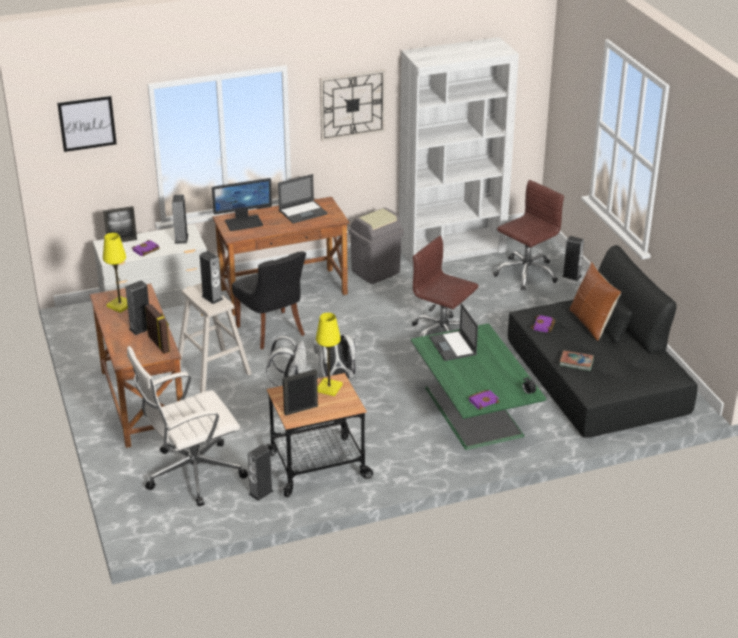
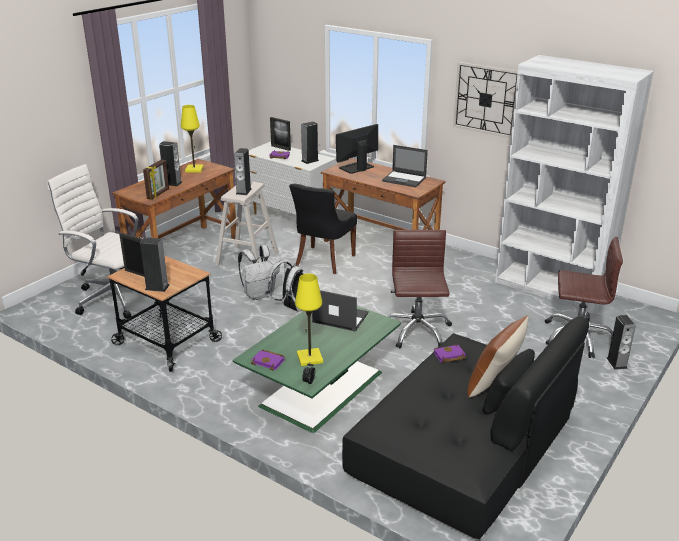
camera: 55 degrees right, 5 degrees down
picture [57,96,117,152] -> none
monitor [212,178,272,231] -> monitor turned 105 degrees clockwise [336,124,378,174]
speaker [248,445,273,501] -> speaker moved to [140,237,170,292]
yellow table lamp [316,313,343,396] -> yellow table lamp moved to [295,273,323,366]
grey trash can [348,208,404,284] -> none
laptop [429,303,478,361] -> laptop turned 75 degrees clockwise [312,290,369,332]
book [559,350,594,371] -> none

